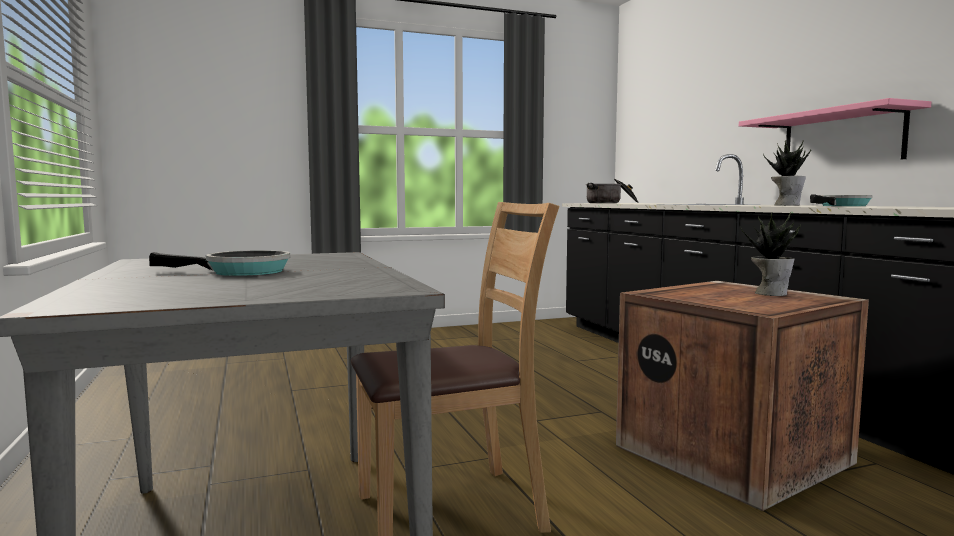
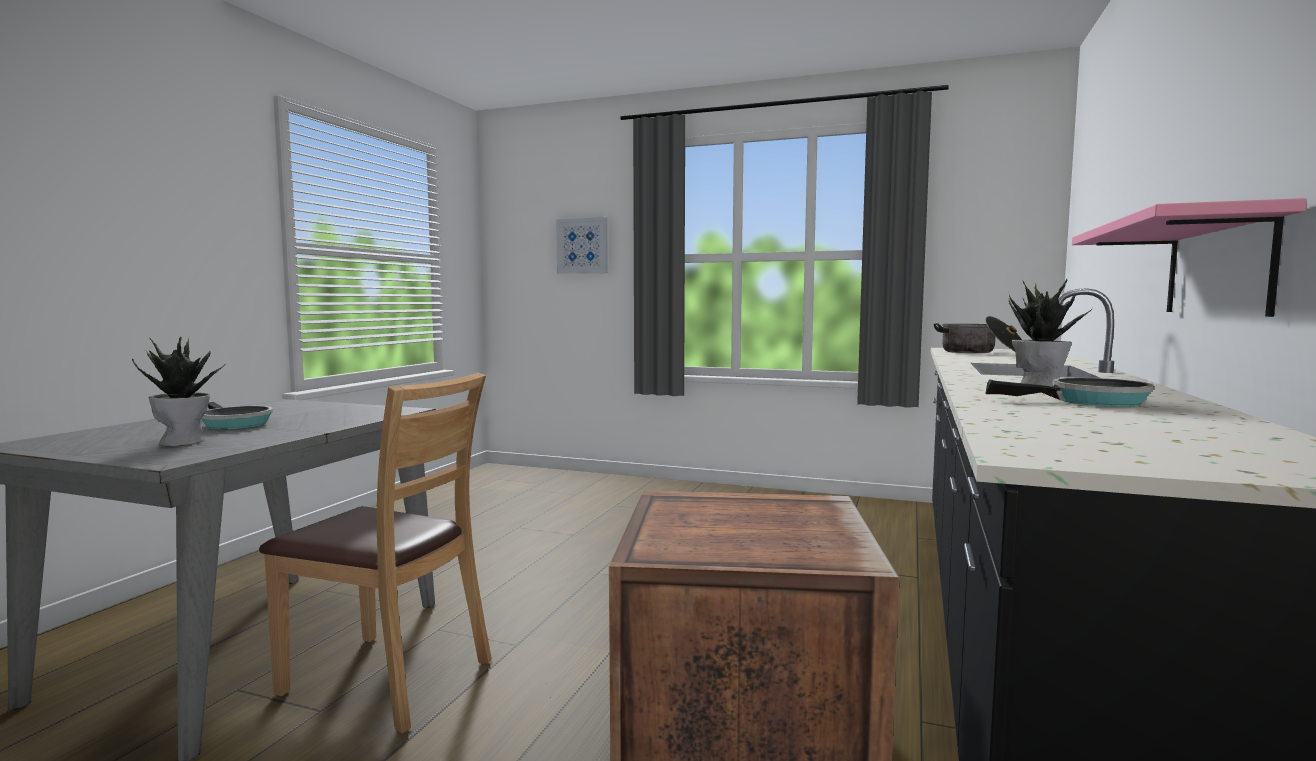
camera: 40 degrees right, 0 degrees up
potted plant [741,212,801,296] -> potted plant moved to [132,337,226,446]
none -> picture [556,217,608,274]

